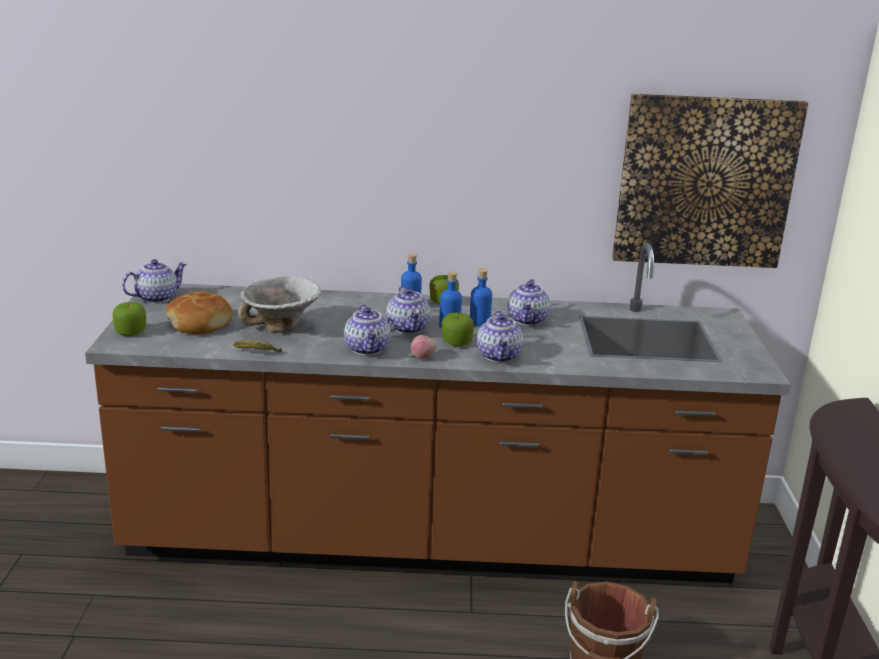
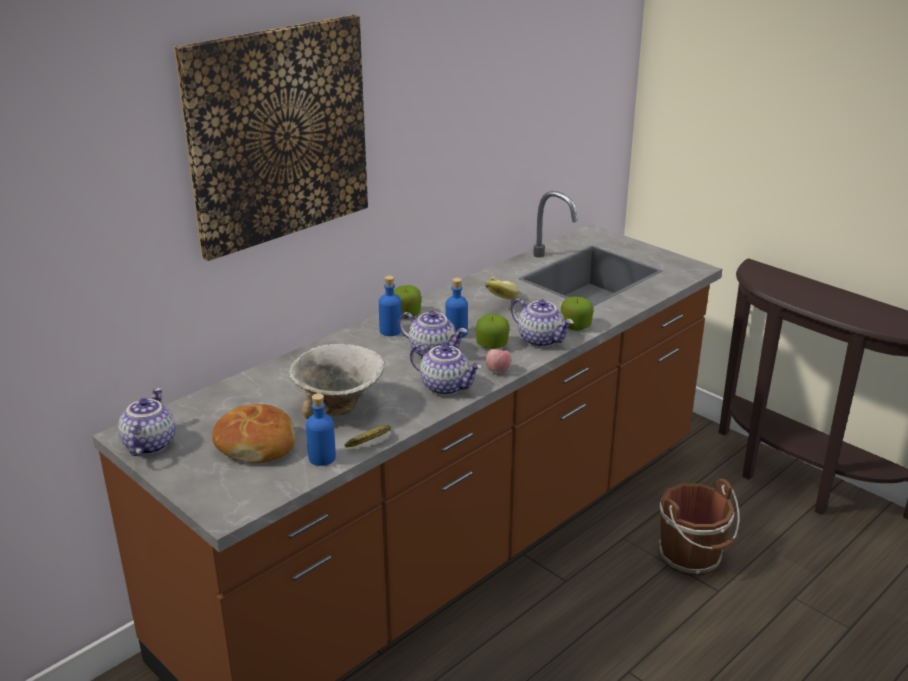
camera: 45 degrees left, 5 degrees up
apple [113,302,146,336] -> apple moved to [561,297,593,331]
blue bottle [470,269,492,327] -> blue bottle moved to [306,393,336,466]
teapot [507,279,550,326] -> banana [484,277,519,300]
picture [612,94,808,268] -> picture moved to [174,15,368,261]

